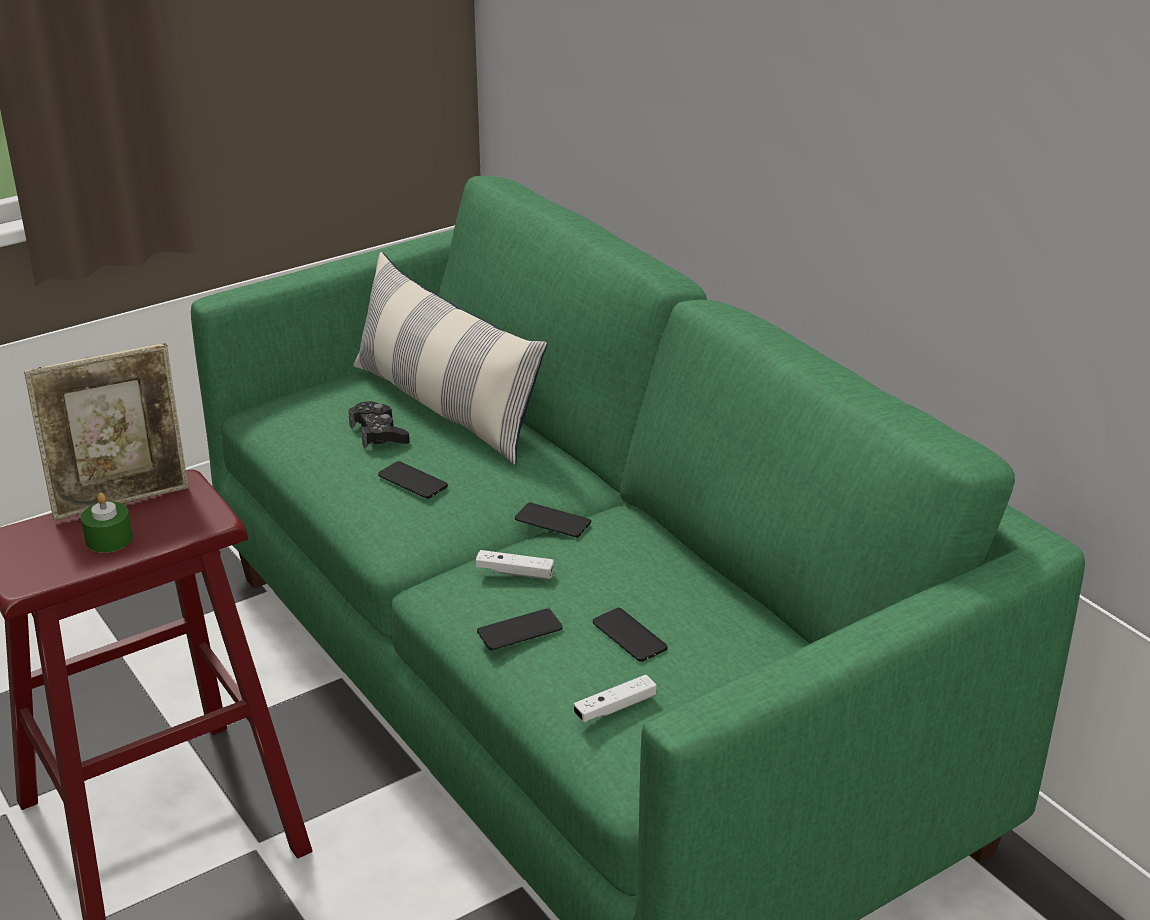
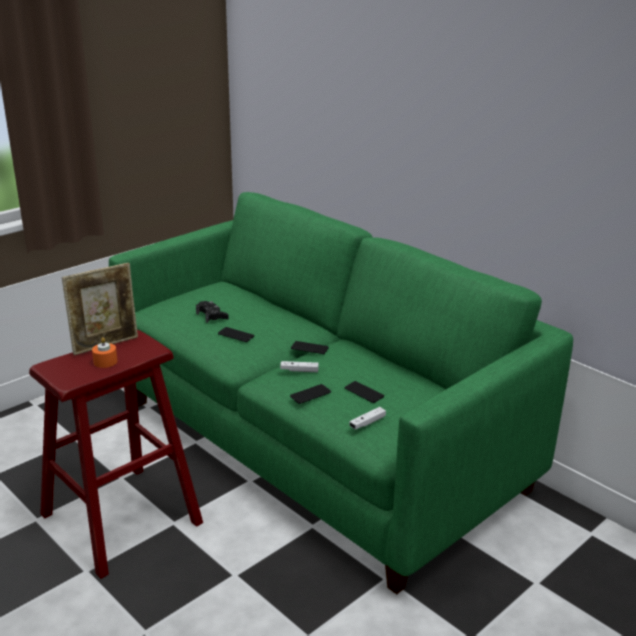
camera: 10 degrees left, 5 degrees down
green candle [81,493,133,553] -> orange candle [92,337,117,368]
pillow [353,252,547,465] -> none

